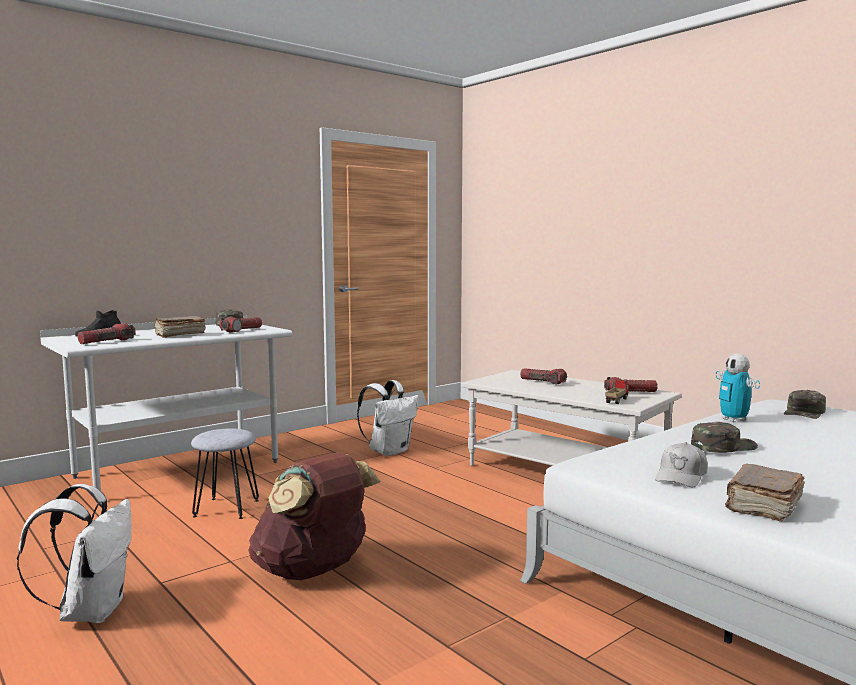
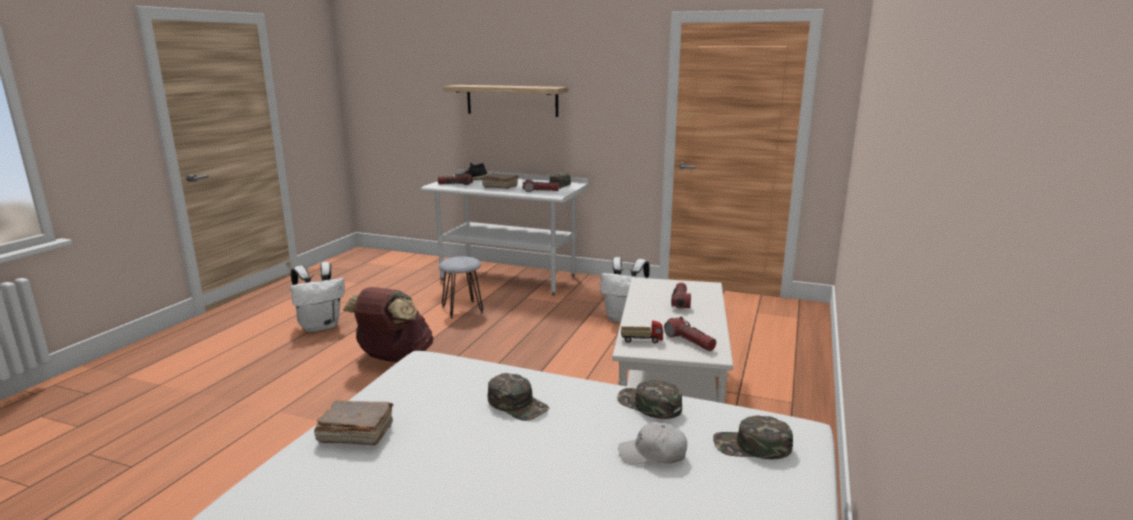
camera: 60 degrees right, 10 degrees up
white cap [655,442,708,488] -> white cap moved to [618,421,687,465]
toy robot [716,354,760,422] -> green cap [617,380,682,419]
none -> shelf [443,85,568,117]

